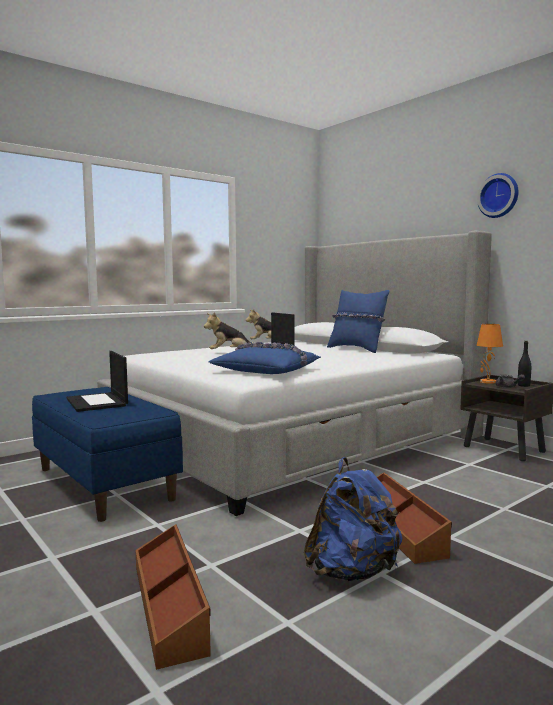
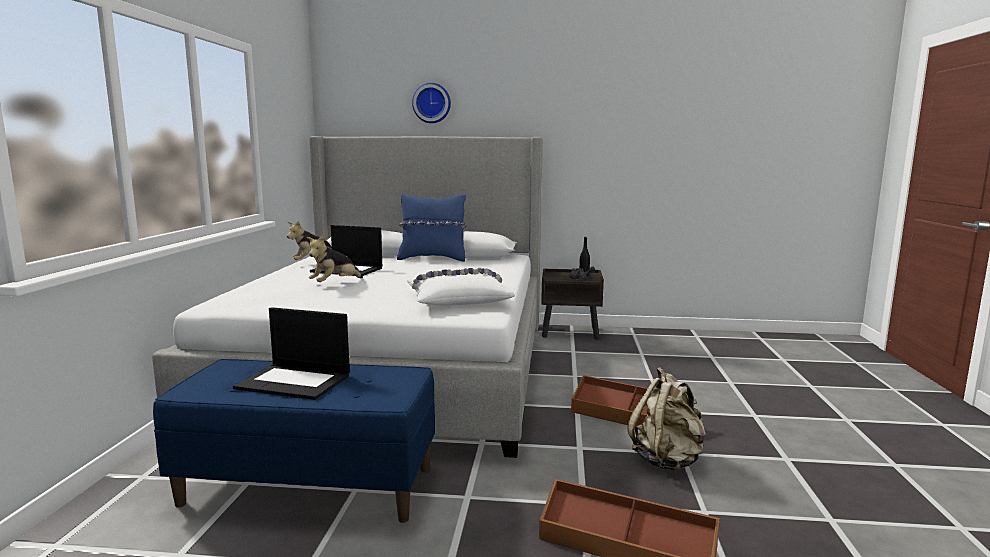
camera: 45 degrees left, 5 degrees up
blue pillow [209,342,321,374] -> white pillow [406,268,515,306]
blue backpack [304,457,402,582] -> beige backpack [628,367,706,471]
wall clock [477,173,519,218] -> wall clock moved to [412,83,451,123]
orange table lamp [477,324,503,384] -> none

